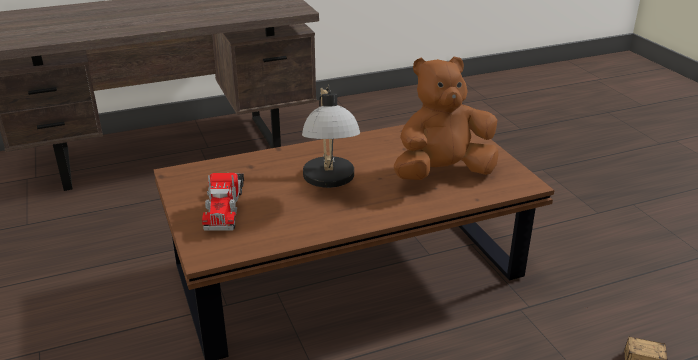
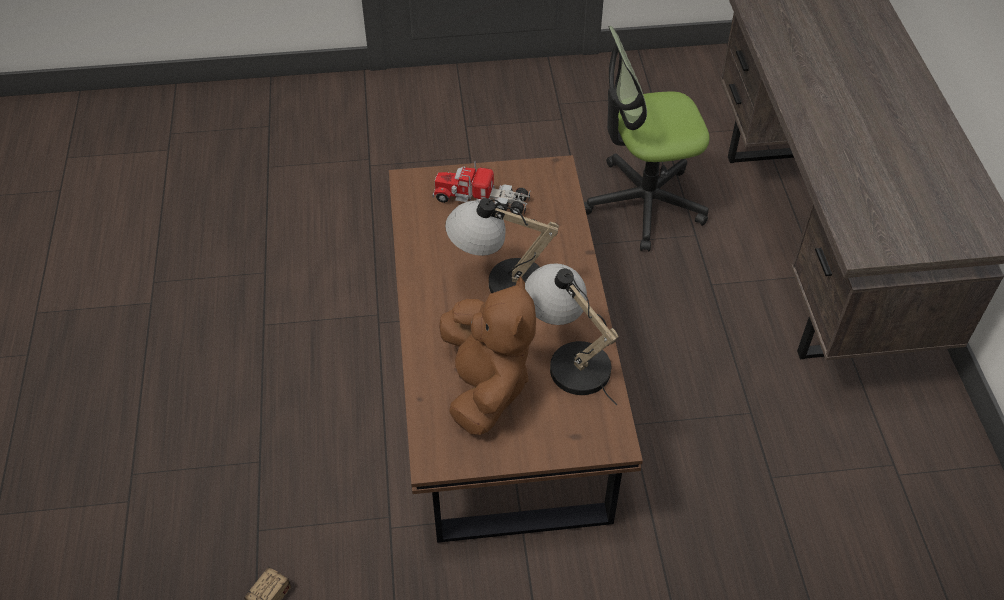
camera: 105 degrees right, 20 degrees up
none -> table lamp [525,264,619,405]
none -> office chair [584,26,710,251]

